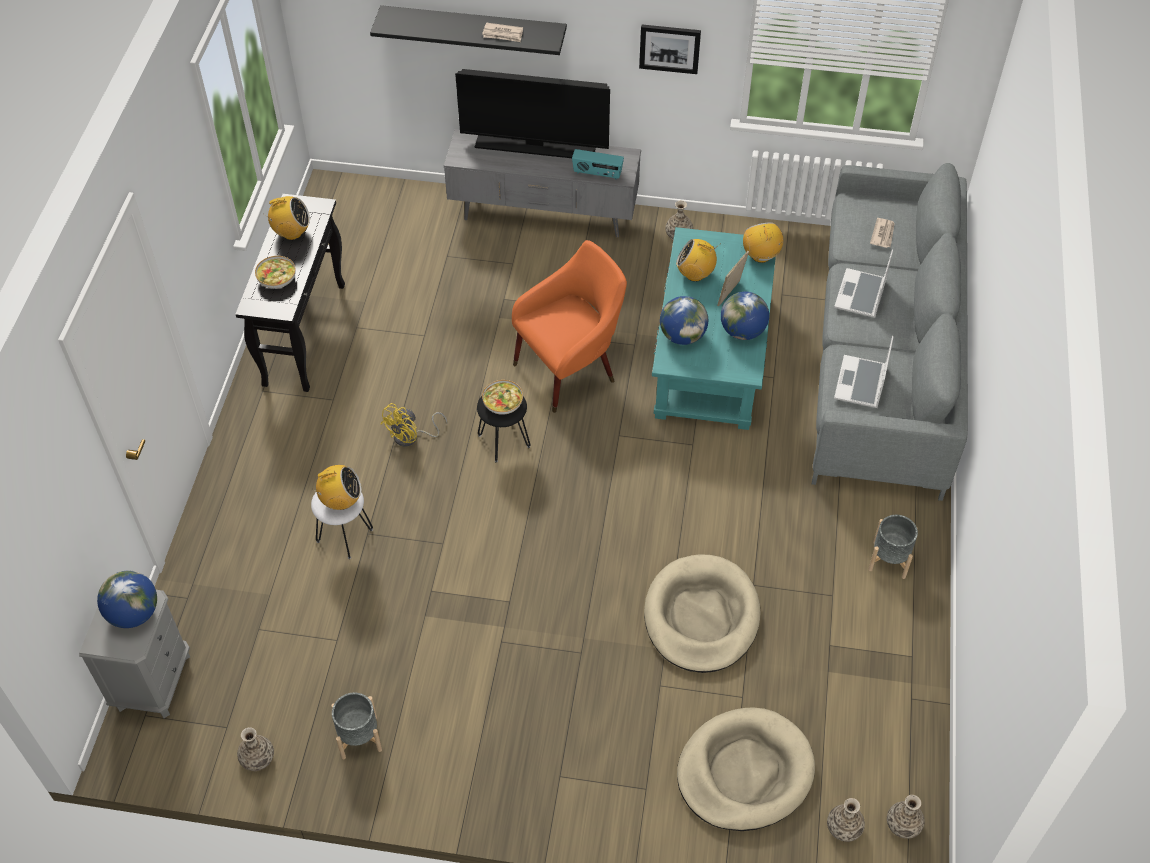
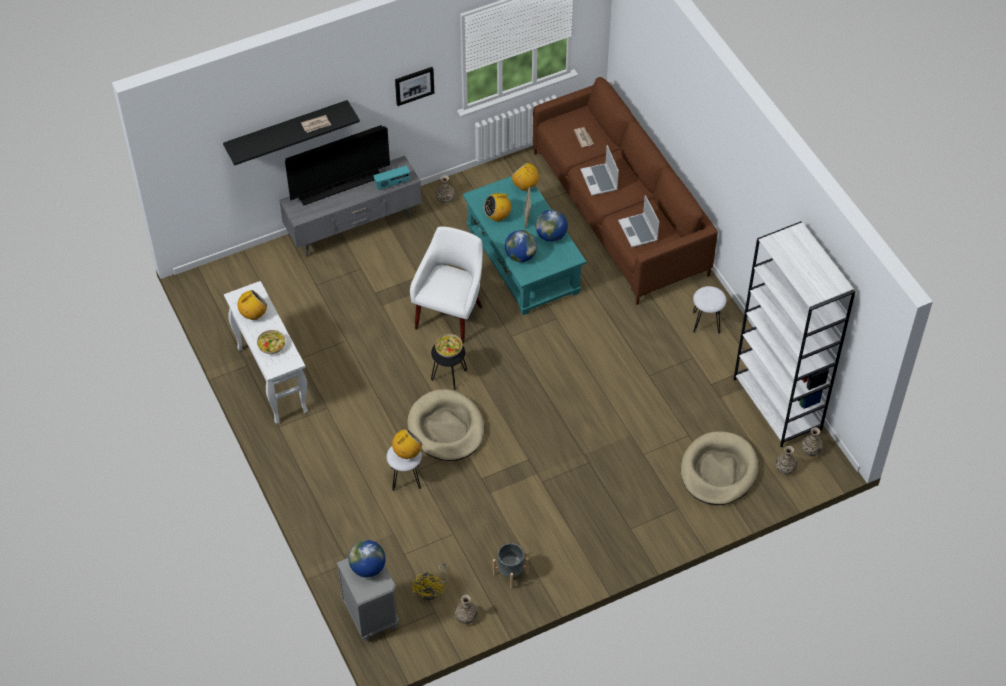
camera: 35 degrees left, 0 degrees up
black console table [235,194,345,392] -> white console table [224,281,308,424]
yellow fan [380,403,447,447] -> yellow fan moved to [412,563,448,600]
orange armchair [512,240,627,413] -> white armchair [410,226,483,344]
beige dog bed [644,554,761,673] -> beige dog bed moved to [407,389,485,461]
grey sofa [812,163,968,501] -> brown sofa [533,77,718,305]
grey planter [868,515,918,579] -> white stool [693,286,727,334]
none -> white bookcase [734,221,855,448]

